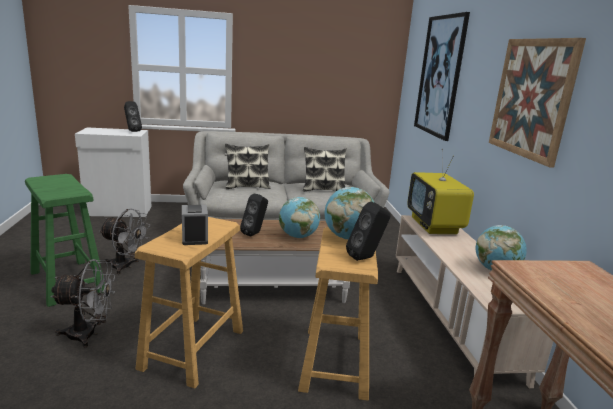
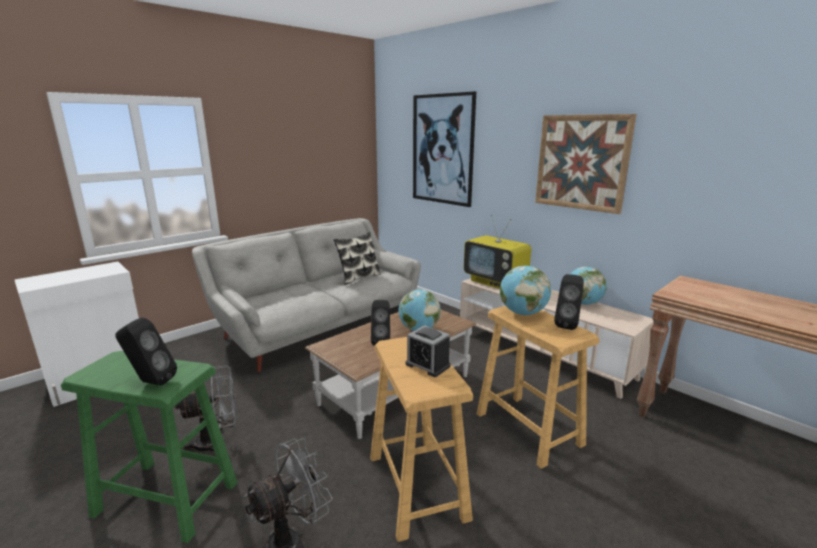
camera: 35 degrees left, 0 degrees up
black speaker [124,101,142,132] -> black speaker moved to [116,317,177,386]
pillow [225,144,271,189] -> none

